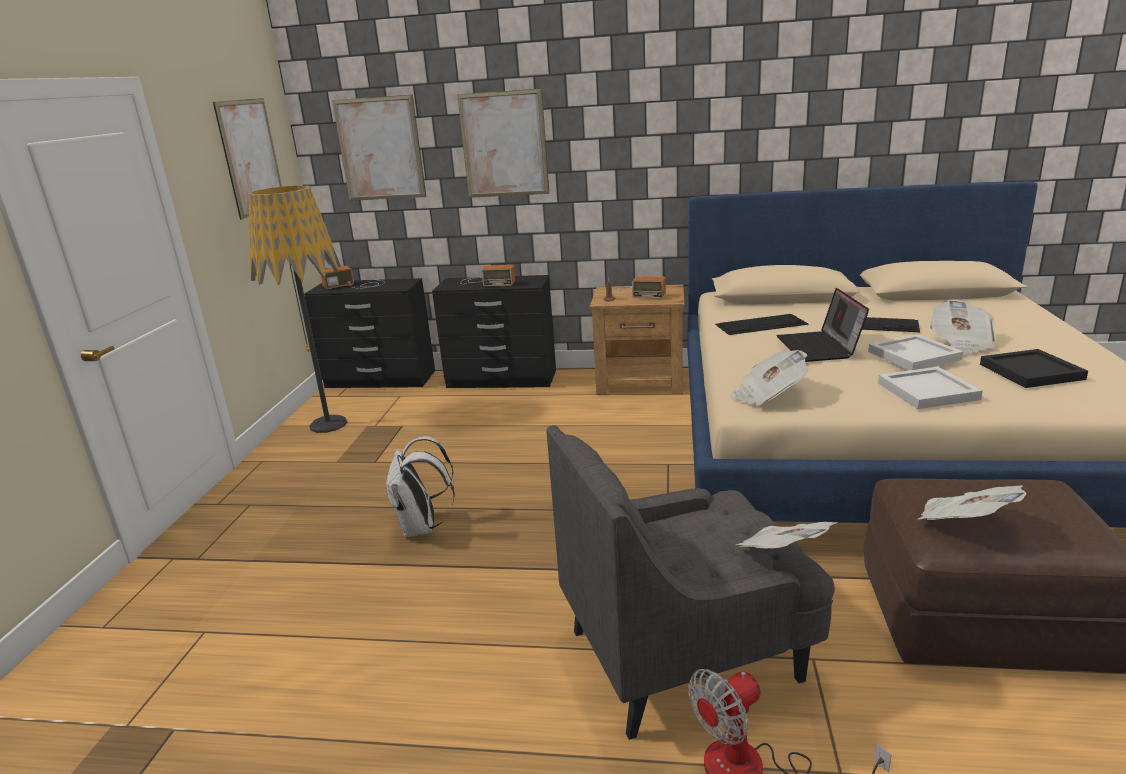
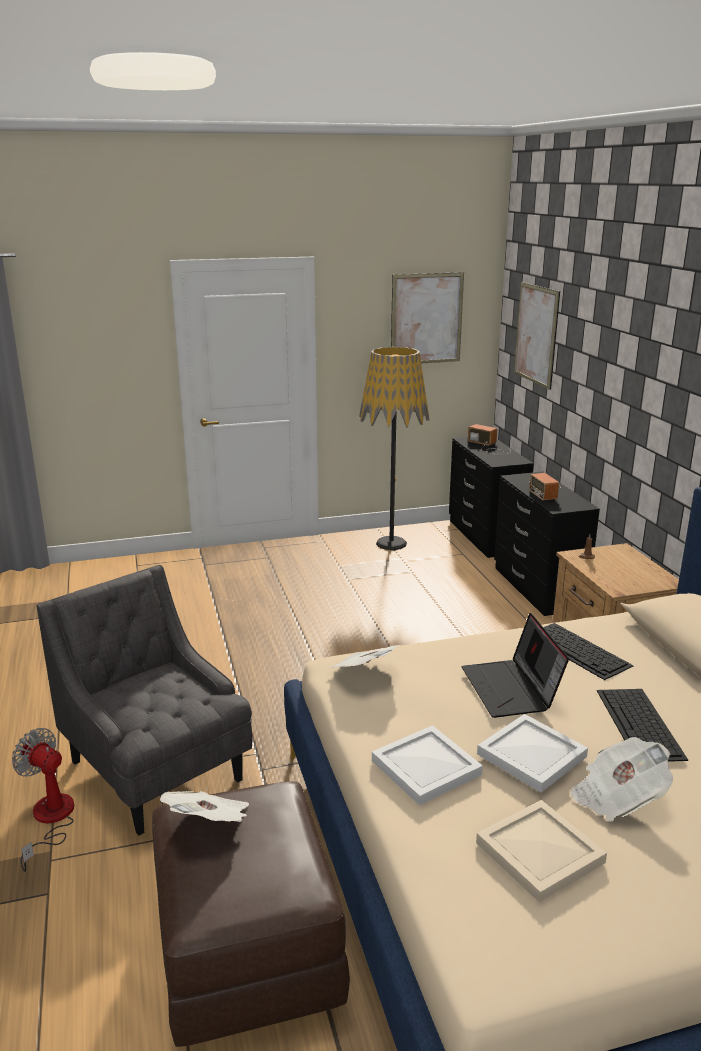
camera: 65 degrees right, 0 degrees up
white backpack [386,436,455,537] -> none
picture [457,89,549,198] -> none
radio [613,276,666,299] -> none
newspaper [736,522,838,549] -> none
laptop [777,288,869,362] -> laptop turned 75 degrees counterclockwise [462,613,569,718]
black tray [980,349,1088,388] -> beige tray [476,800,607,902]

